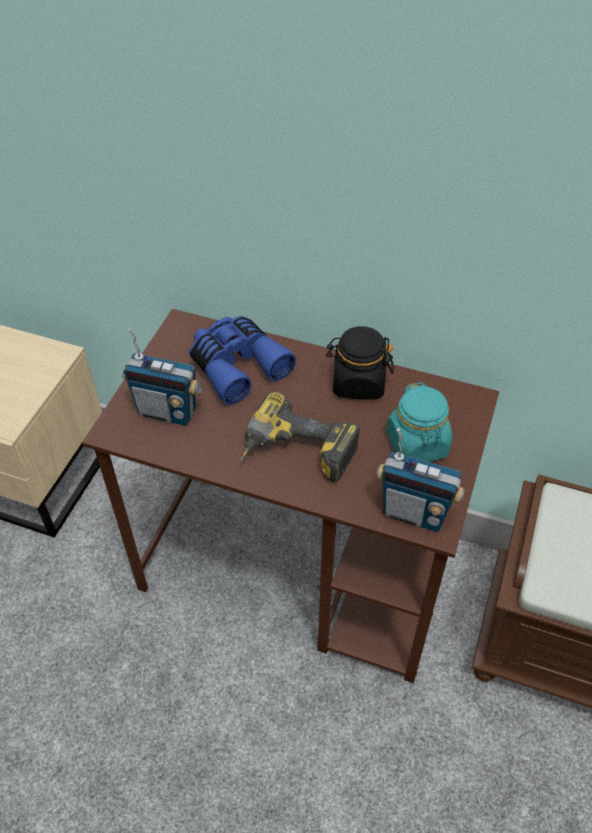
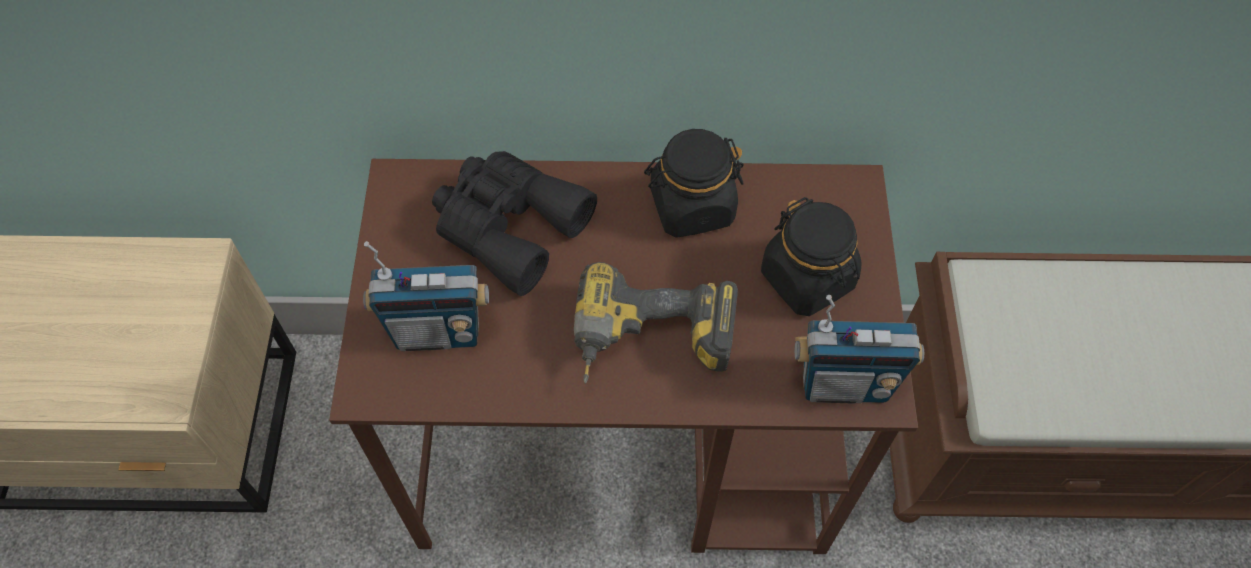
camera: 20 degrees left, 10 degrees up
blue binoculars [189,316,296,405] -> black binoculars [432,151,597,296]
turquoise jar [386,382,452,462] -> black jar [761,197,862,316]

